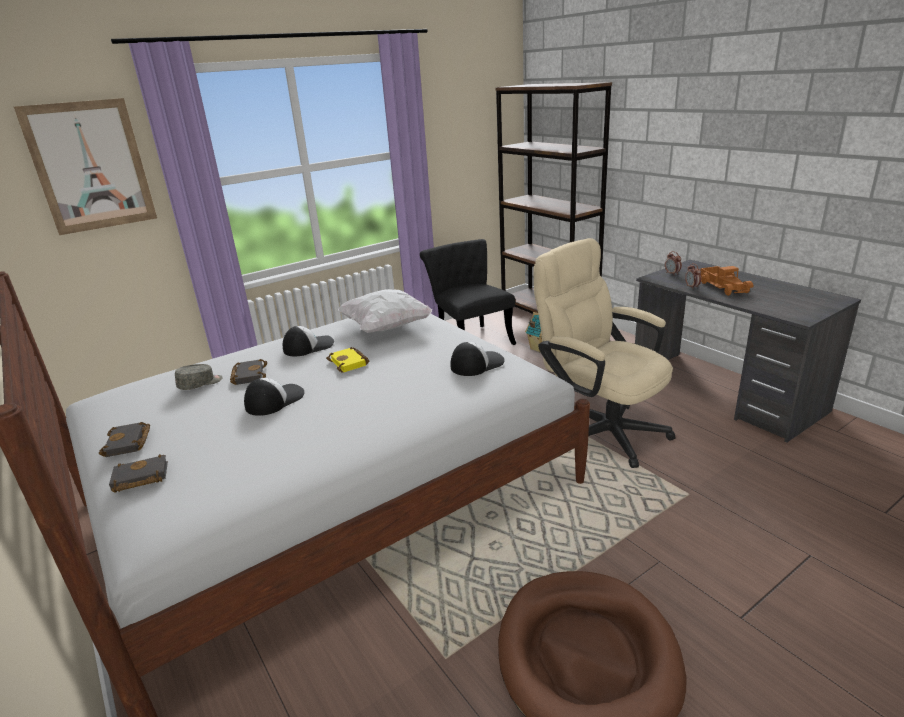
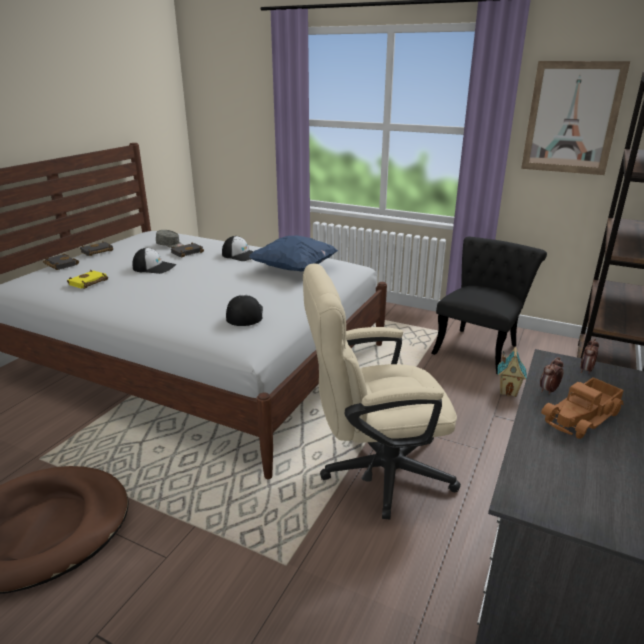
camera: 60 degrees right, 0 degrees up
picture [14,98,157,235] -> picture moved to [521,61,630,175]
yellow book [326,347,370,372] -> yellow book moved to [67,270,108,289]
white pillow [338,289,432,333] -> blue pillow [250,235,338,272]
cap [451,342,504,376] -> cap turned 120 degrees counterclockwise [226,295,263,326]
beige office chair [533,238,675,468] -> beige office chair turned 120 degrees counterclockwise [303,263,461,520]

